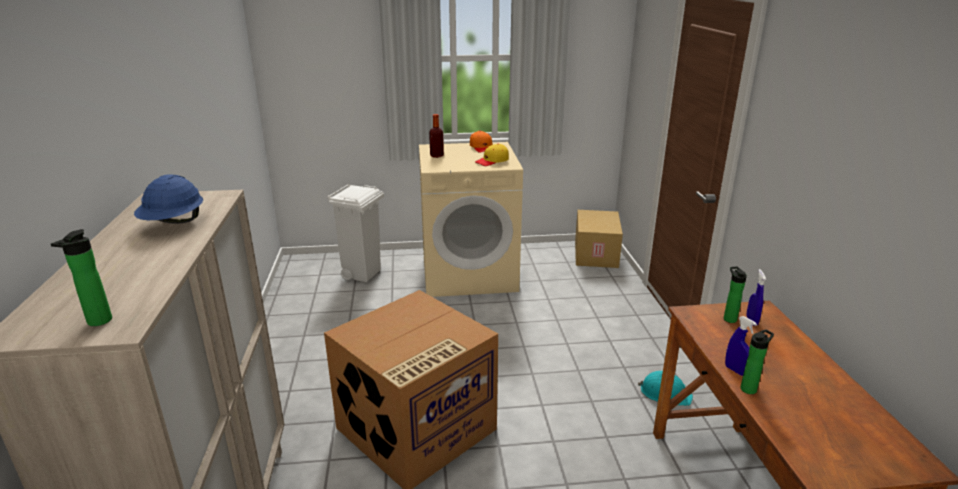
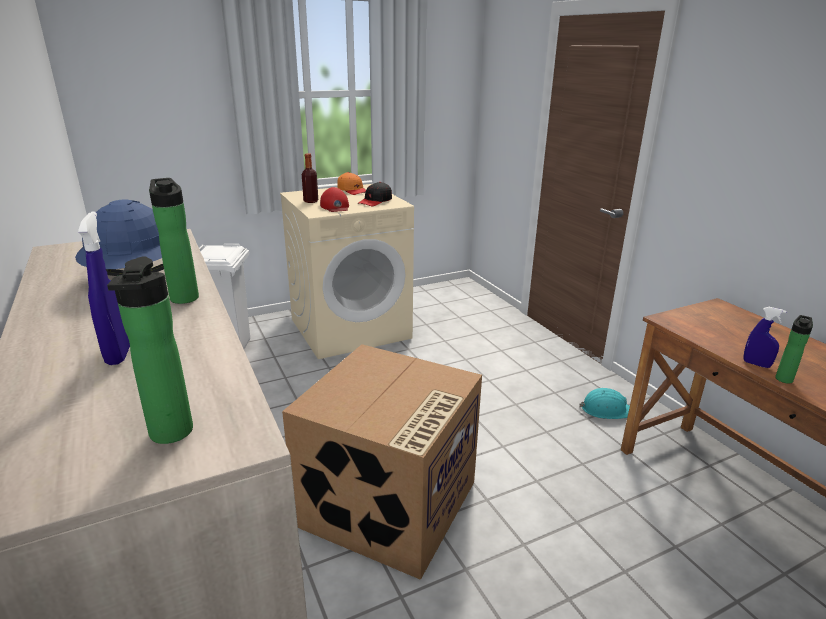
camera: 20 degrees left, 0 degrees up
yellow cap [475,144,509,166] -> black cap [358,182,392,206]
cardboard box [575,210,623,268] -> none
bottle [724,267,747,323] -> bottle moved to [149,178,199,304]
blue spray bottle [746,269,766,326] -> blue spray bottle moved to [78,211,130,365]
none -> red cap [320,187,349,212]

